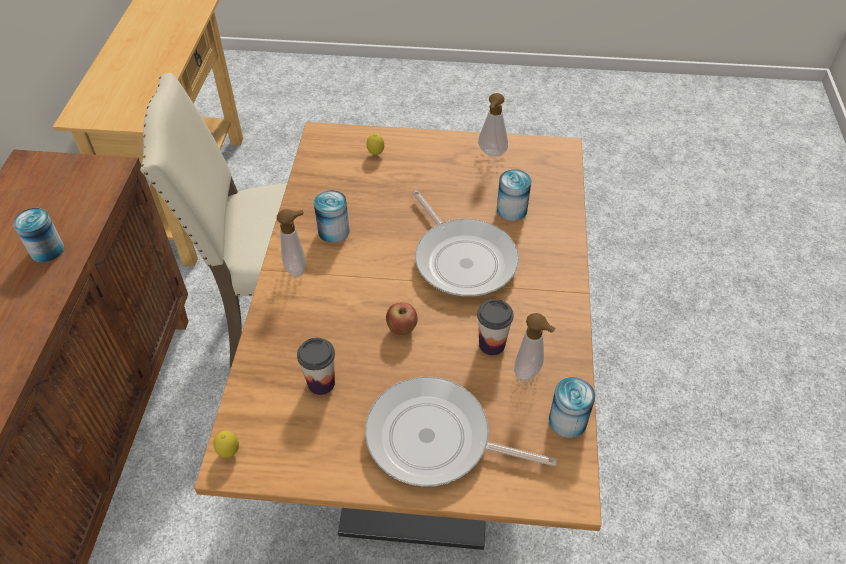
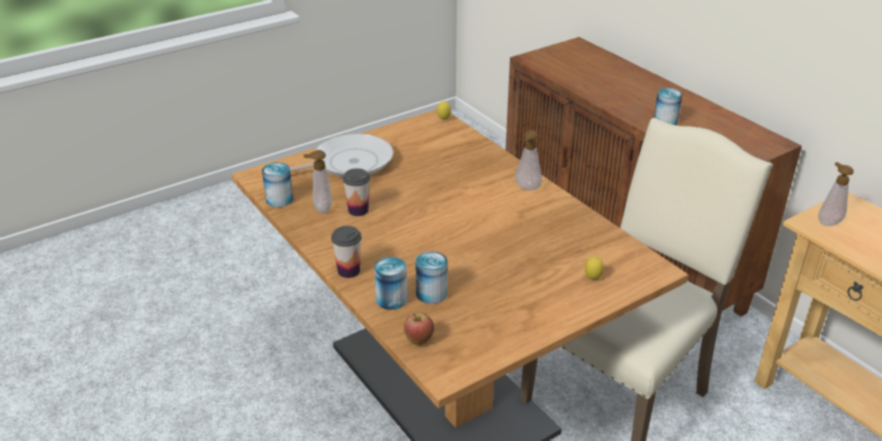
camera: 140 degrees right, 15 degrees down
cup [297,338,335,395] -> cup moved to [331,226,362,278]
can [314,190,349,243] -> can moved to [374,257,407,310]
apple [386,302,418,335] -> apple moved to [404,313,434,345]
frying pan [413,190,519,296] -> none
soap dispenser [478,93,508,156] -> soap dispenser moved to [818,162,854,226]

